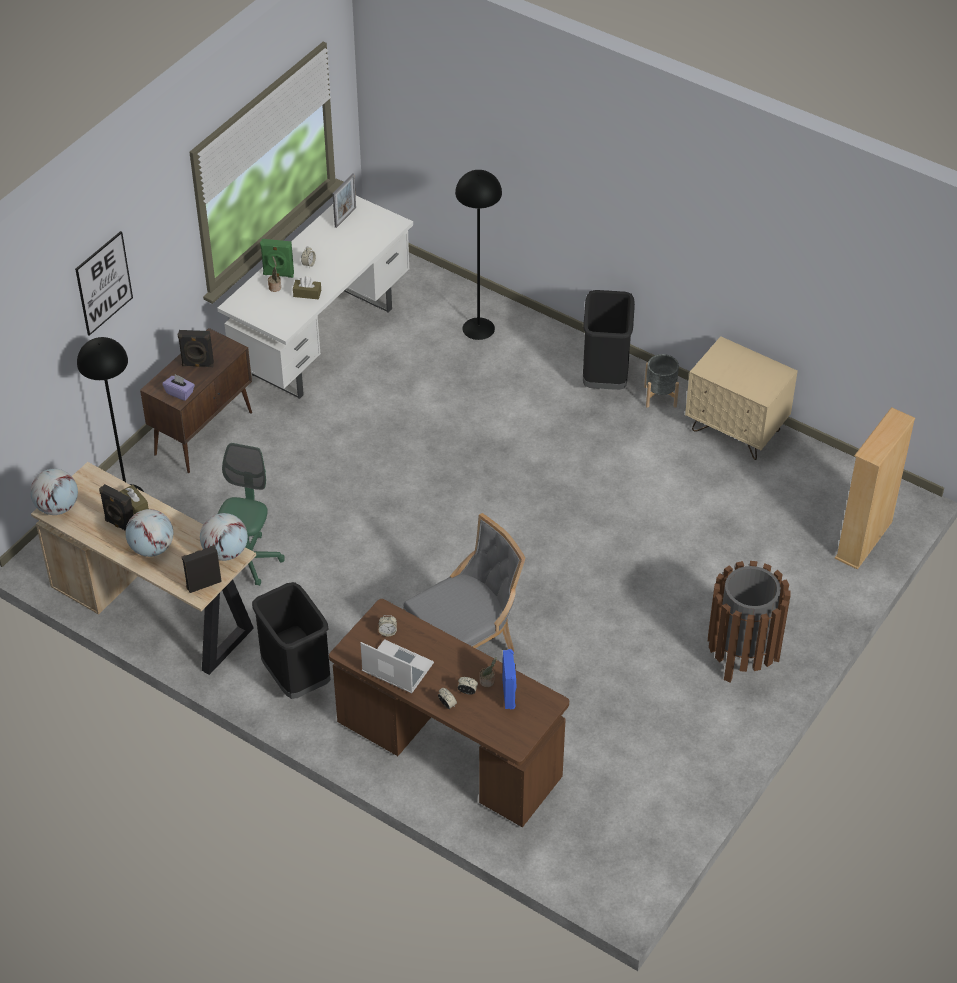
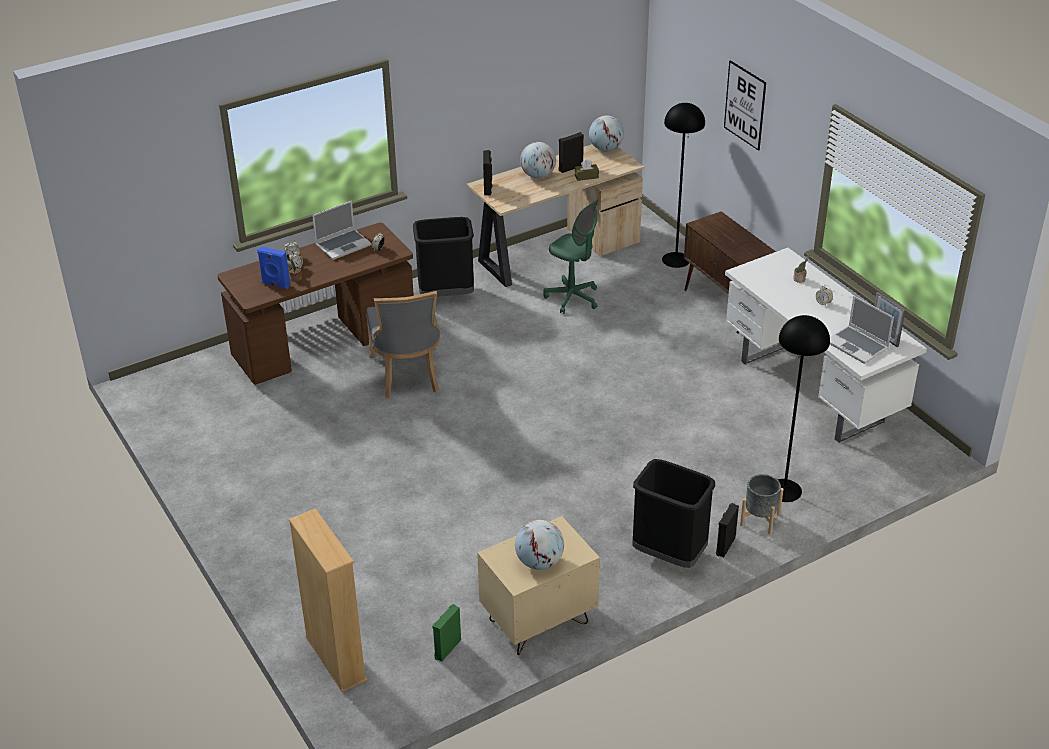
camera: 115 degrees right, 10 degrees down
purple tissue box [162,374,195,401] -> none
black speaker [178,330,214,367] -> black speaker moved to [716,503,739,557]
globe [200,513,248,561] -> globe moved to [515,520,564,570]
green speaker [260,239,294,278] -> green speaker moved to [432,604,461,662]
brown tissue box [293,276,321,299] -> none
grey planter [644,354,679,408] -> grey planter moved to [740,474,784,534]
brown trash can [708,561,791,682] -> none
none -> laptop [830,296,894,364]

